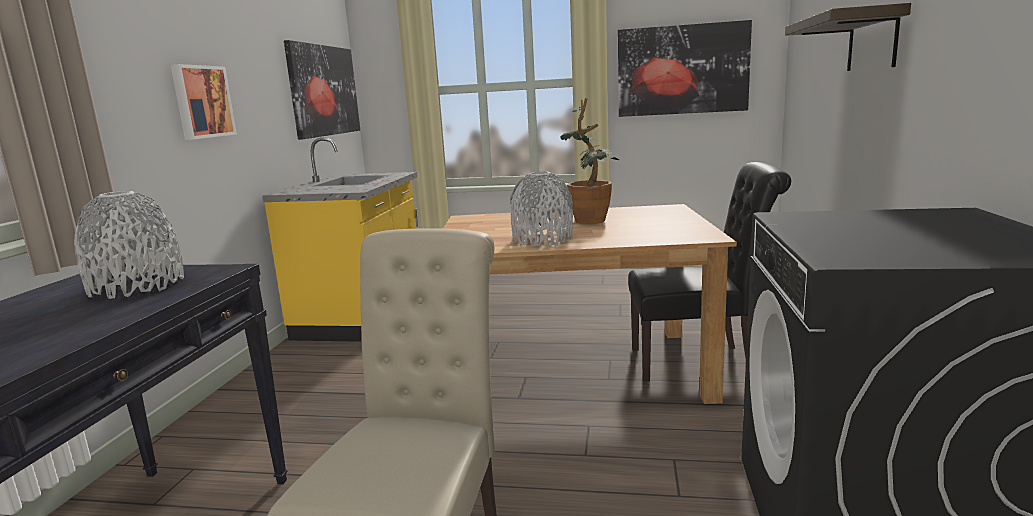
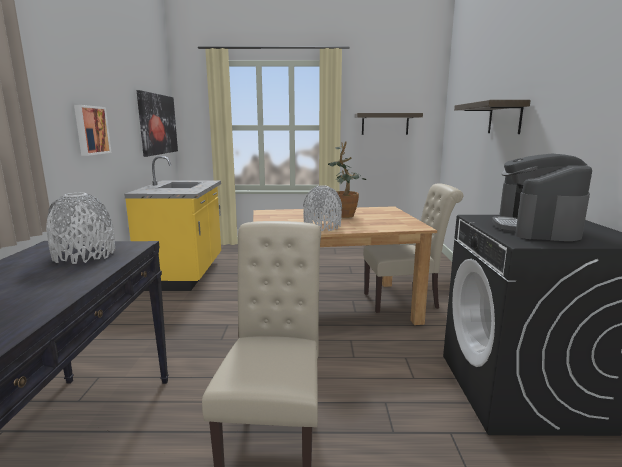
camera: 10 degrees left, 0 degrees up
picture [618,20,752,117] -> shelf [355,113,423,135]
black chair [628,162,791,382] -> beige chair [363,183,463,313]
none -> coffee machine [492,154,592,241]

